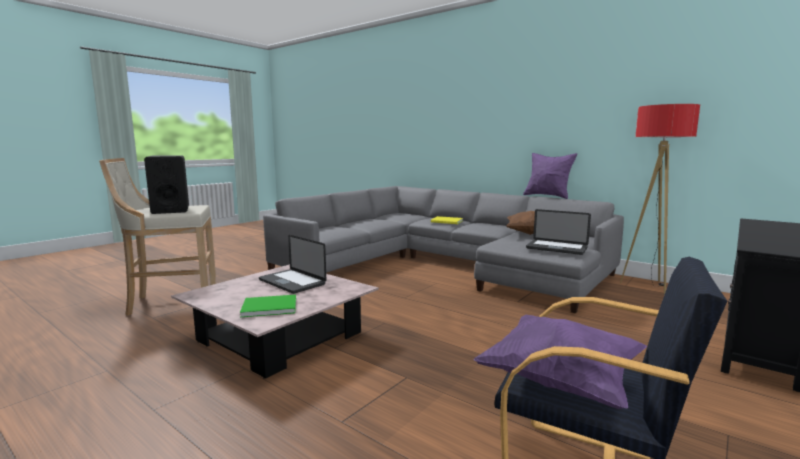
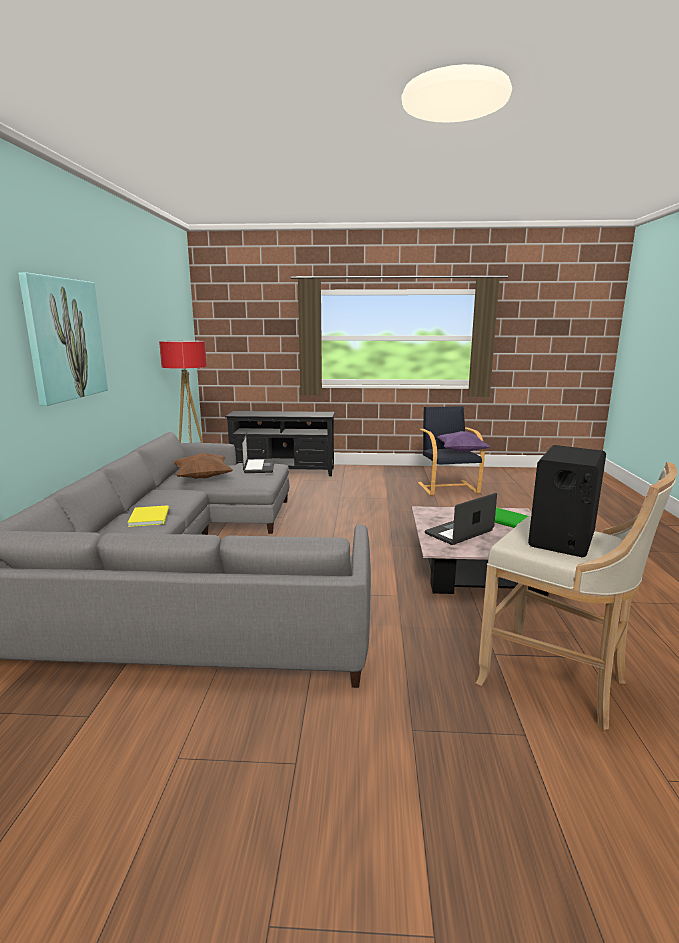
camera: 125 degrees left, 5 degrees up
laptop [259,235,326,294] -> laptop turned 135 degrees counterclockwise [425,493,497,545]
purple pillow [523,153,577,199] -> none
none -> picture [18,272,108,406]

